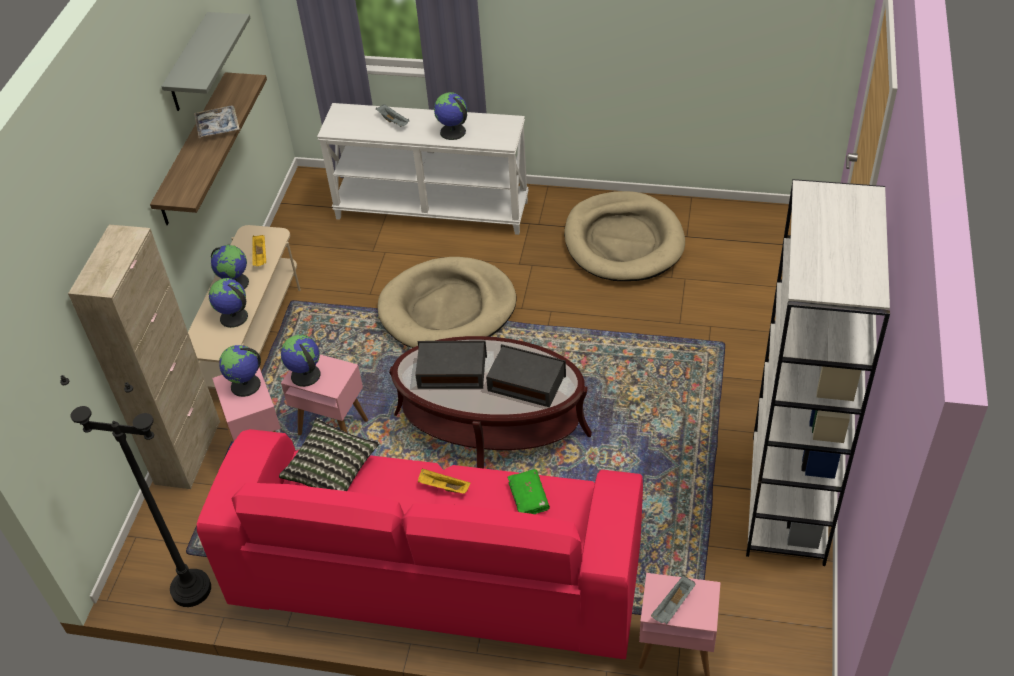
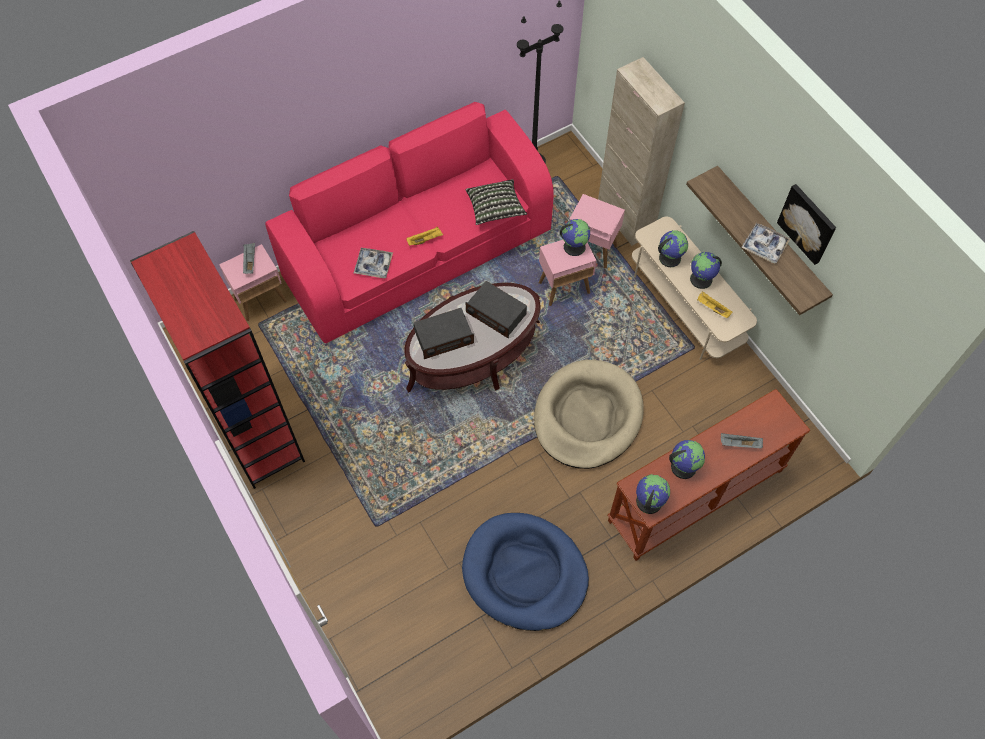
camera: 135 degrees right, 15 degrees up
grey shelf [161,12,251,111] -> picture [777,184,836,265]
globe [219,345,261,397] -> globe moved to [636,474,670,514]
white console table [317,103,529,235] -> brown console table [607,389,810,561]
radio [415,341,487,389] -> radio turned 75 degrees clockwise [466,281,527,338]
green book [507,469,550,514] -> tray [354,248,393,278]
beige dog bed [564,191,685,281] -> blue dog bed [462,513,589,631]
white bookcase [746,179,890,566] -> red bookcase [130,231,305,489]

